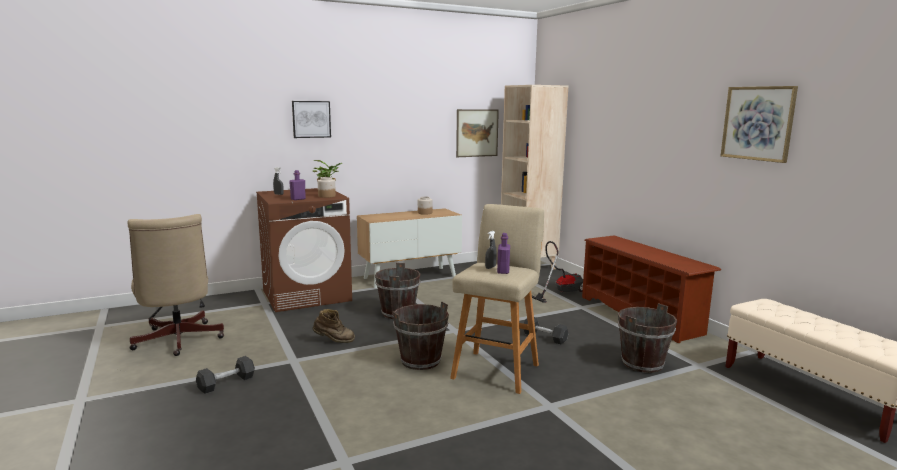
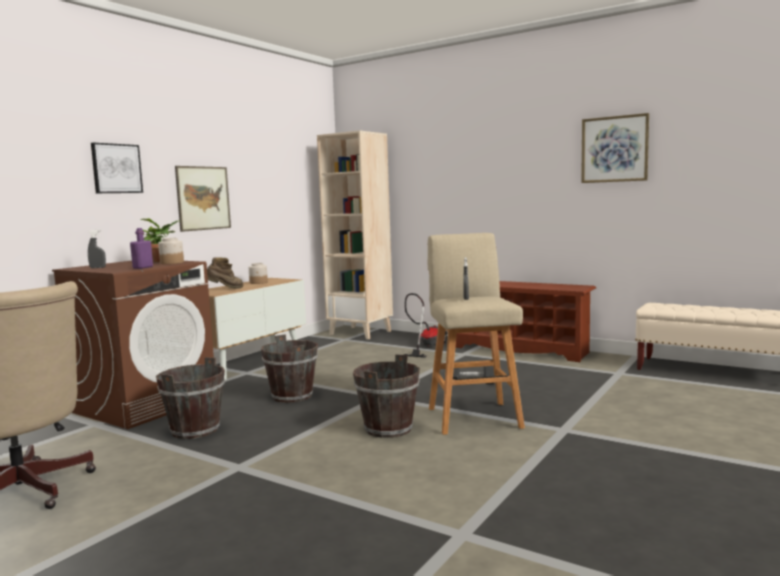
camera: 30 degrees left, 5 degrees down
grey dumbbell [196,356,255,394] -> none
brown boot [312,309,355,343] -> brown boot moved to [207,257,243,289]
picture [456,109,499,157] -> picture moved to [175,166,231,232]
purple bottle [497,233,510,274] -> none
brown bucket [618,303,678,373] -> brown bucket moved to [156,357,225,439]

